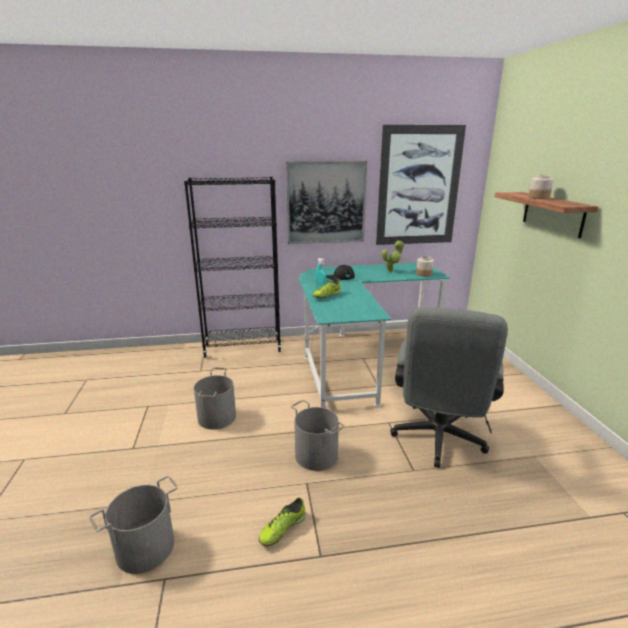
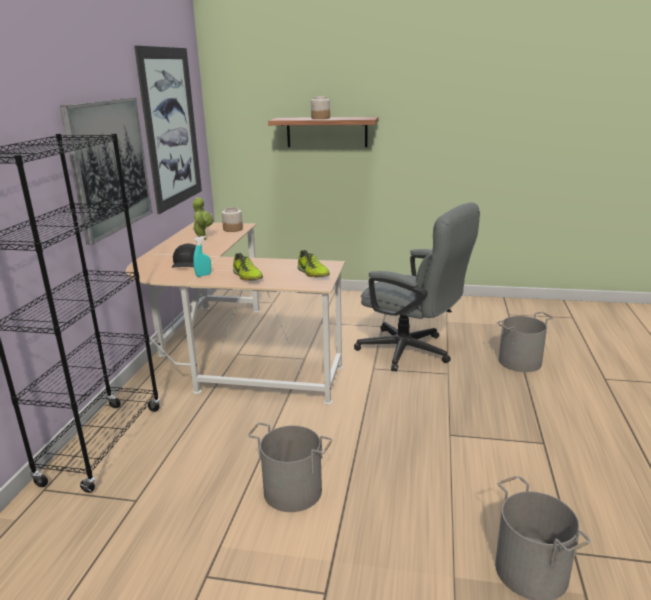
camera: 70 degrees left, 0 degrees up
shoe [259,498,306,546] -> shoe moved to [297,250,330,277]
grey bucket [291,400,345,471] -> grey bucket moved to [496,312,553,372]
turquoise desk [299,263,450,408] -> beige desk [126,222,345,404]

